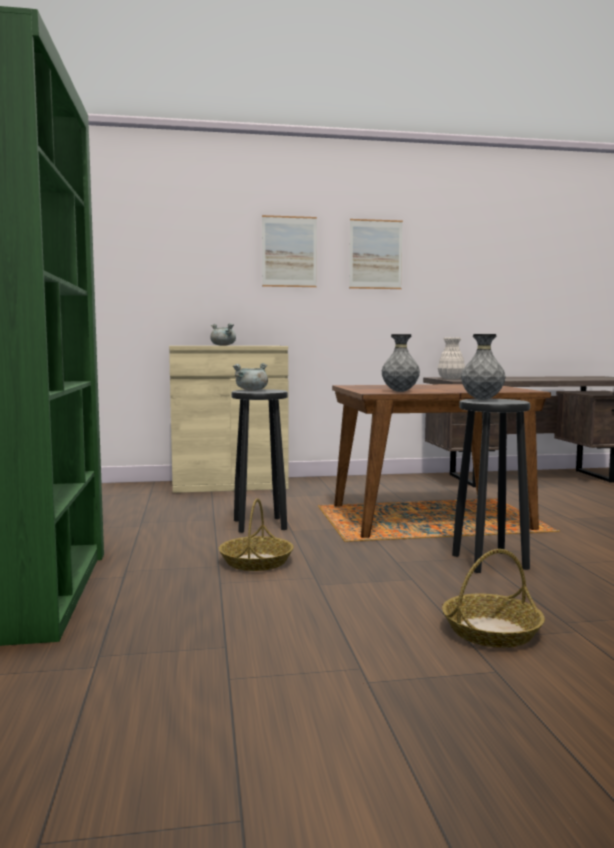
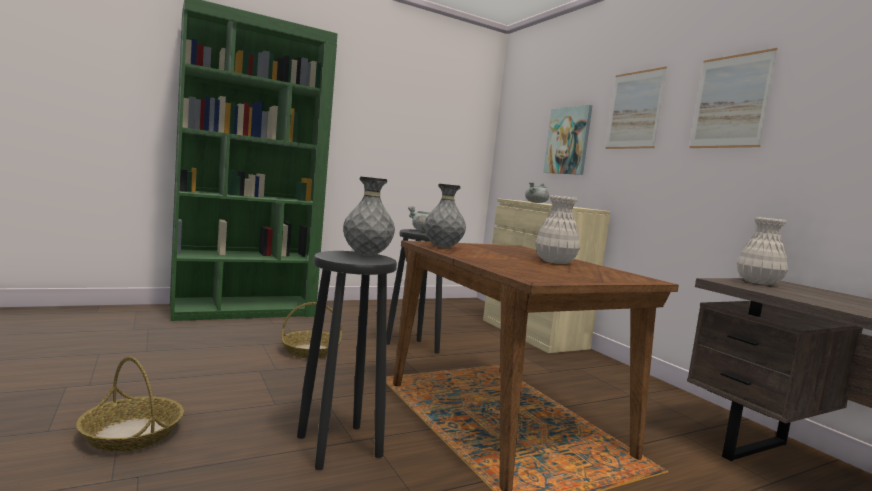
camera: 70 degrees right, 0 degrees up
none -> white vase [535,195,580,264]
none -> picture [543,105,593,175]

